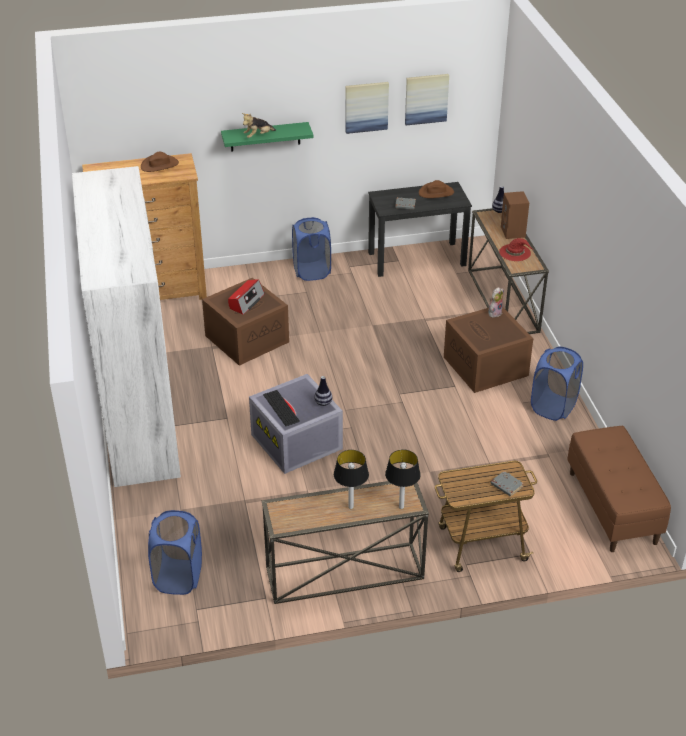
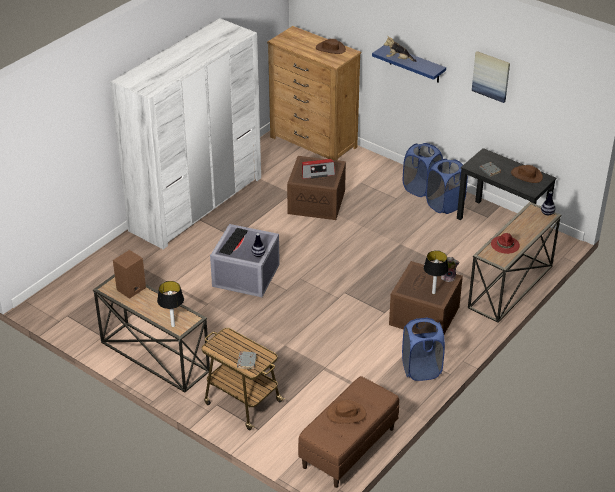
camera: 50 degrees right, 0 degrees up
blue laundry basket [148,510,202,595] -> blue laundry basket moved to [426,159,468,214]
green shelf [221,122,313,152] -> blue shelf [372,45,446,83]
table lamp [334,450,369,509] -> table lamp moved to [423,250,449,294]
picture [405,74,449,126] -> none
brown speaker [501,191,529,239] -> brown speaker moved to [113,250,146,299]
none -> brown hat [327,399,366,424]

